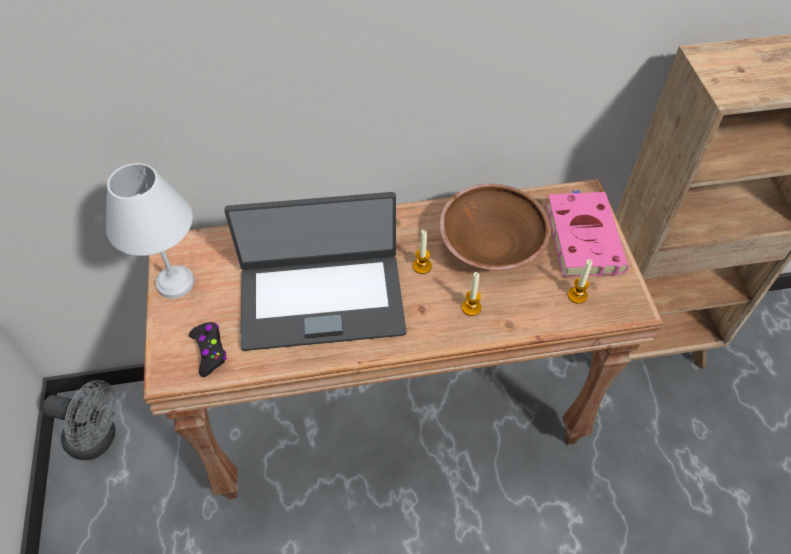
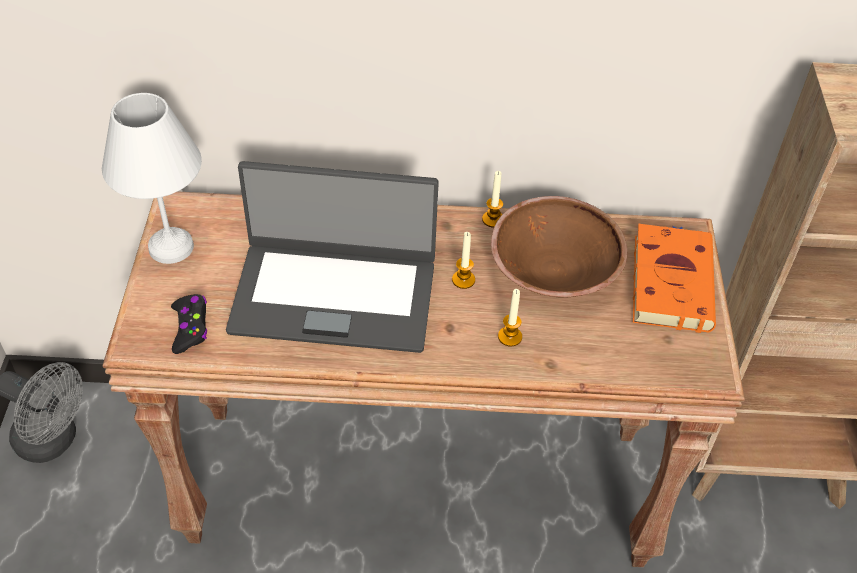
camera: 10 degrees right, 5 degrees down
pink book [546,190,629,277] -> orange book [633,224,716,333]
candle [568,259,592,304] -> candle moved to [482,171,503,228]

